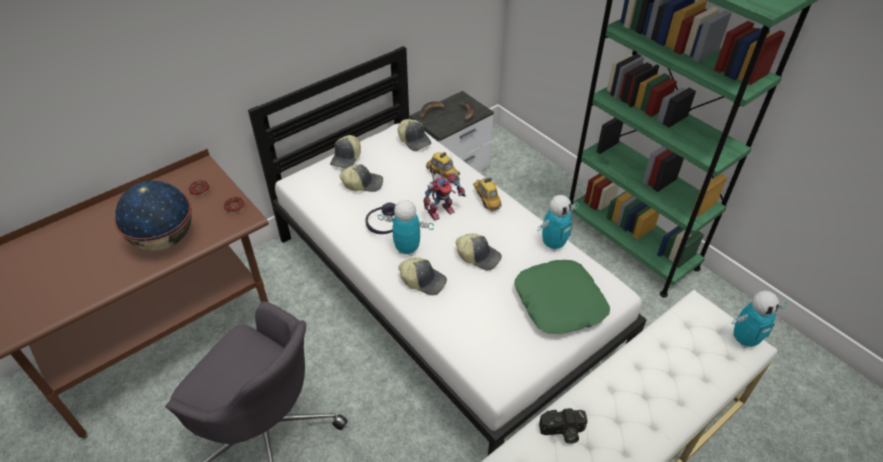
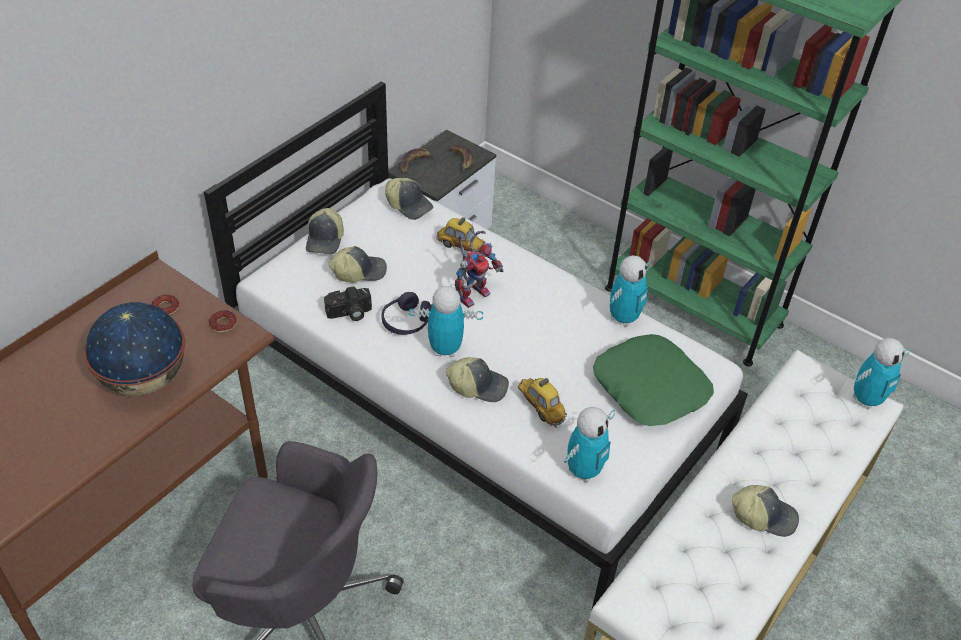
camera: 15 degrees left, 0 degrees up
cap [456,234,502,270] -> cap moved to [732,485,799,537]
toy car [473,178,502,212] -> toy car moved to [518,378,567,428]
camera [539,408,588,444] -> camera moved to [324,286,372,321]
none -> toy robot [564,407,615,483]

